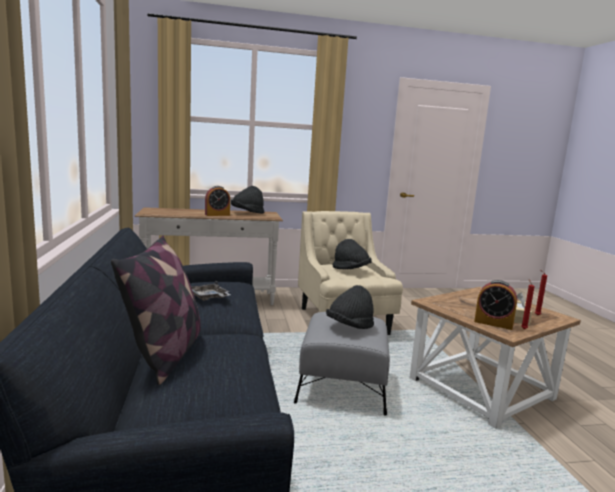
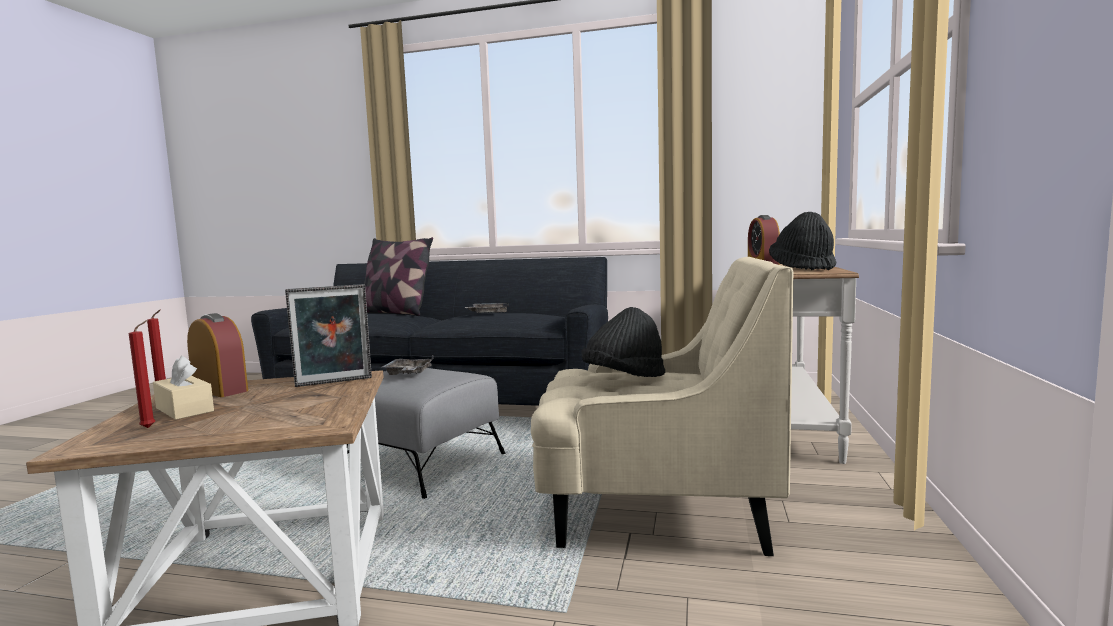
camera: 115 degrees right, 5 degrees down
black hat [326,285,374,329] -> grey tray [382,355,434,375]
alarm clock [474,280,517,330] -> alarm clock turned 75 degrees clockwise [187,313,248,397]
none -> picture frame [285,284,372,387]

